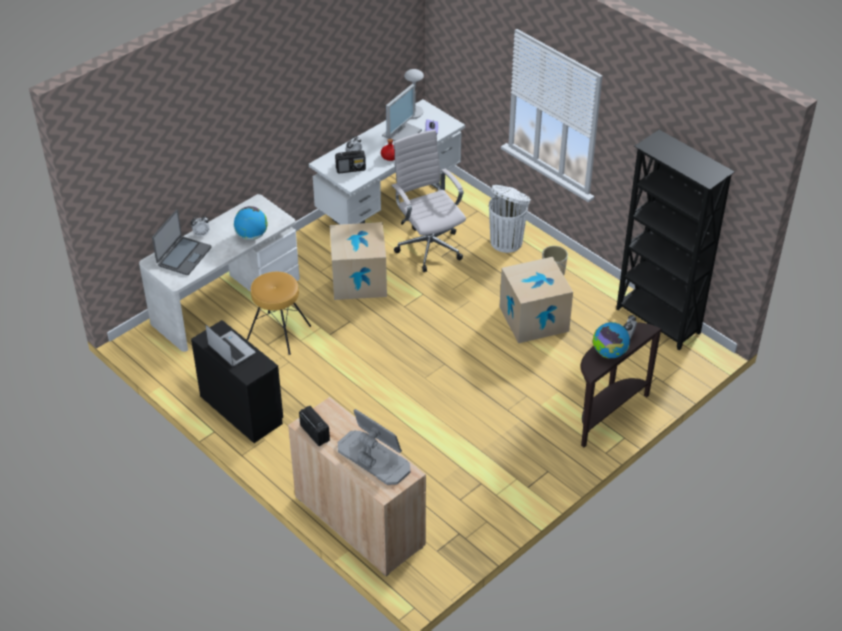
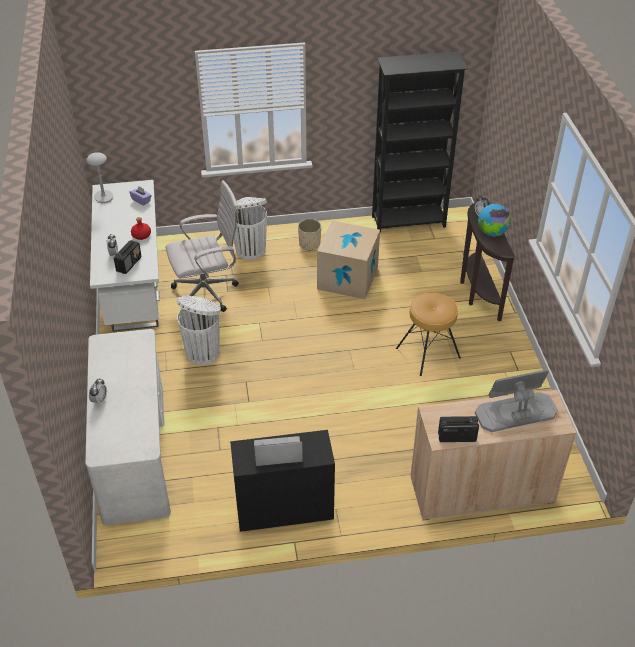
camera: 55 degrees left, 0 degrees up
laptop [152,210,212,275] -> none
globe [234,206,268,240] -> none
brown stool [247,272,311,355] -> brown stool moved to [396,293,461,376]
cardboard box [330,222,387,300] -> white trash can [177,296,221,365]
monitor [382,84,422,141] -> none
white office chair [391,130,466,272] -> white office chair turned 150 degrees clockwise [166,180,239,312]

